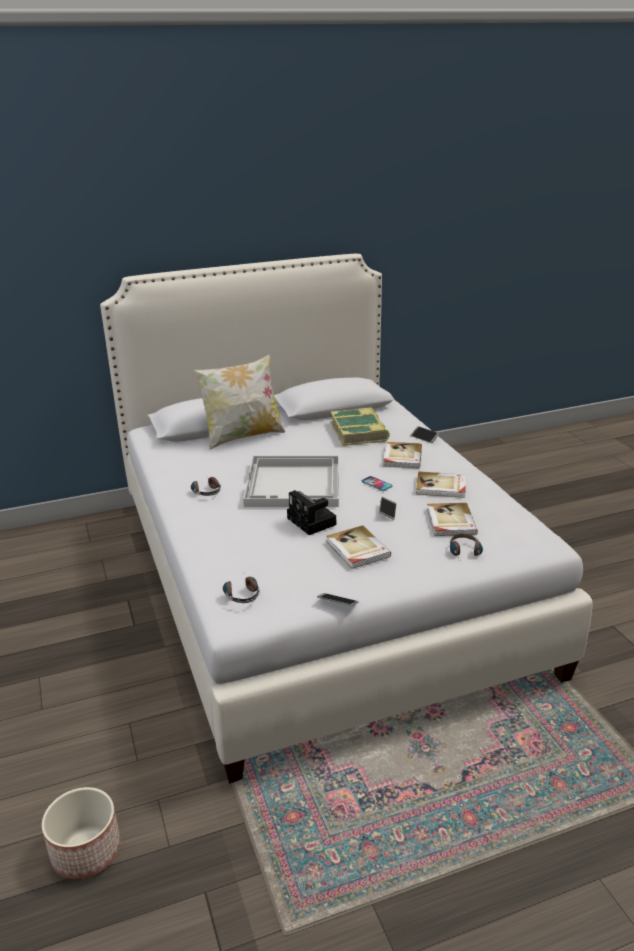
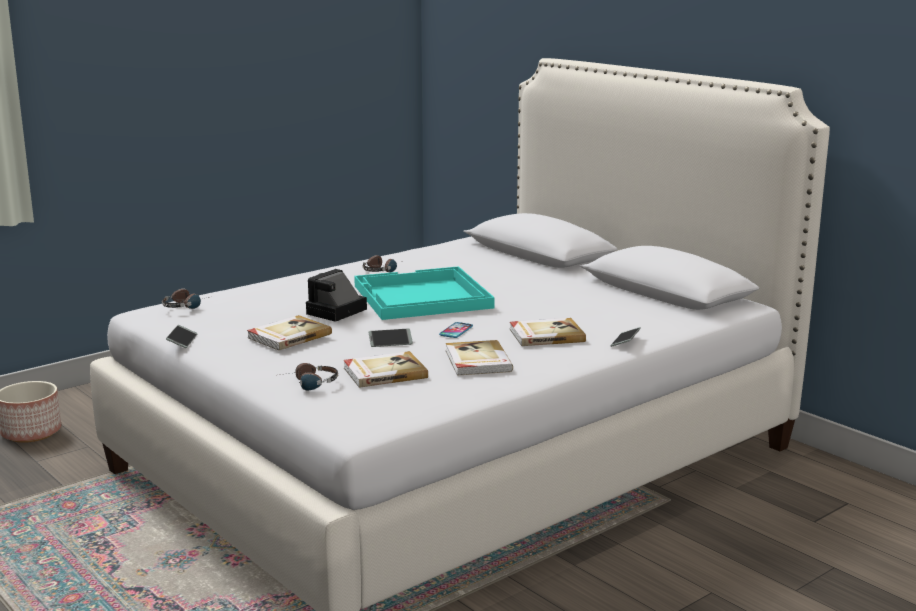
camera: 70 degrees right, 10 degrees down
pillow [193,354,285,450] -> none
white tray [243,456,339,507] -> turquoise tray [354,266,495,320]
book [331,407,390,446] -> none

